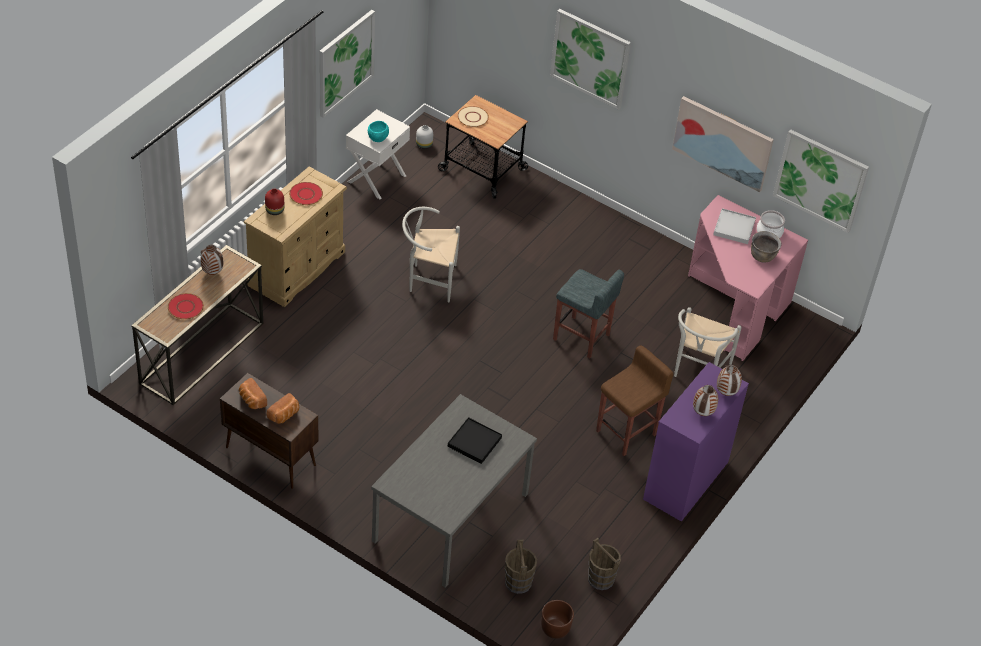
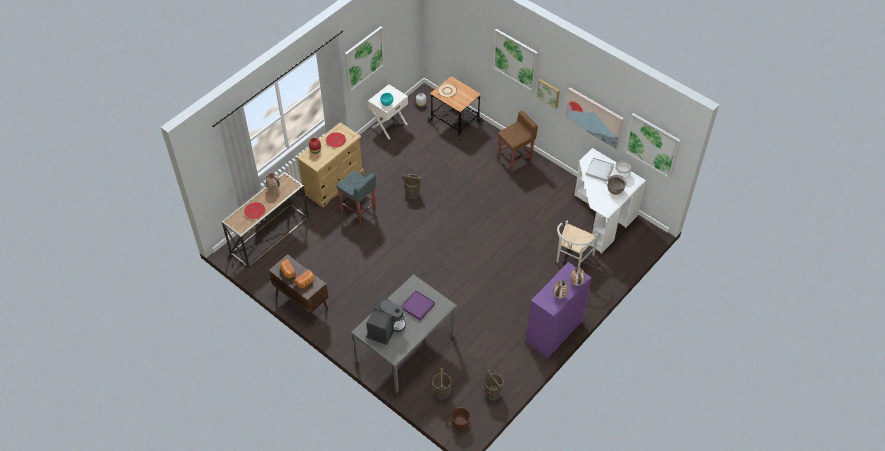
camera: 10 degrees right, 5 degrees up
white chair [402,207,460,303] -> brown bucket [403,174,422,199]
black tray [448,417,502,464] -> purple tray [401,290,435,321]
grey stool [553,269,624,358] -> grey stool moved to [336,170,376,224]
brown stool [596,345,674,456] -> brown stool moved to [498,111,538,173]
pink desk [688,195,808,361] -> white desk [574,148,646,254]
none -> coffee machine [366,296,406,345]
none -> picture [537,79,560,109]

